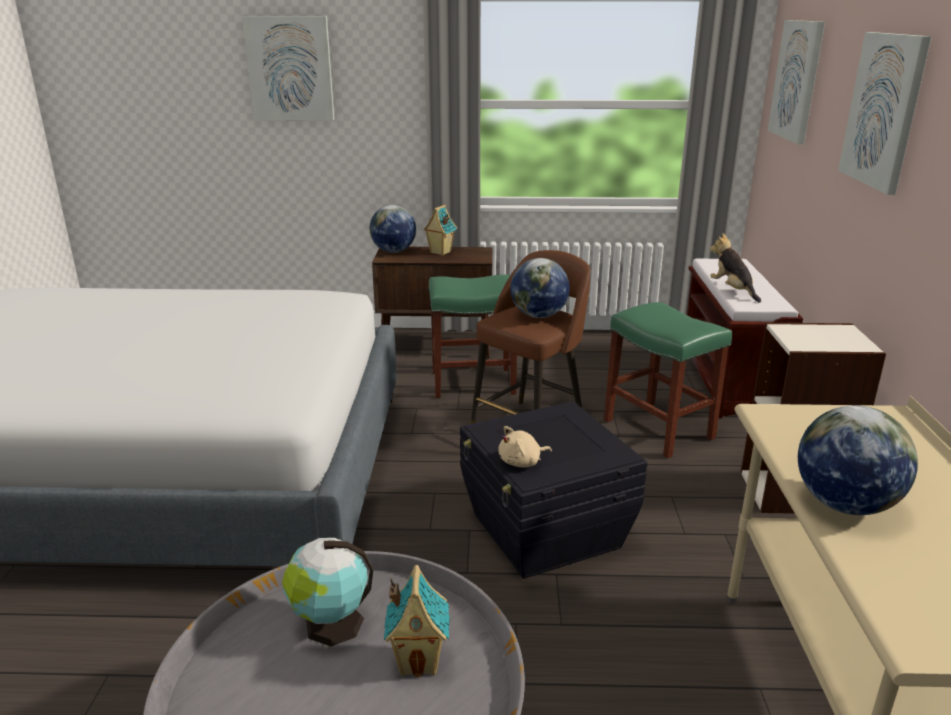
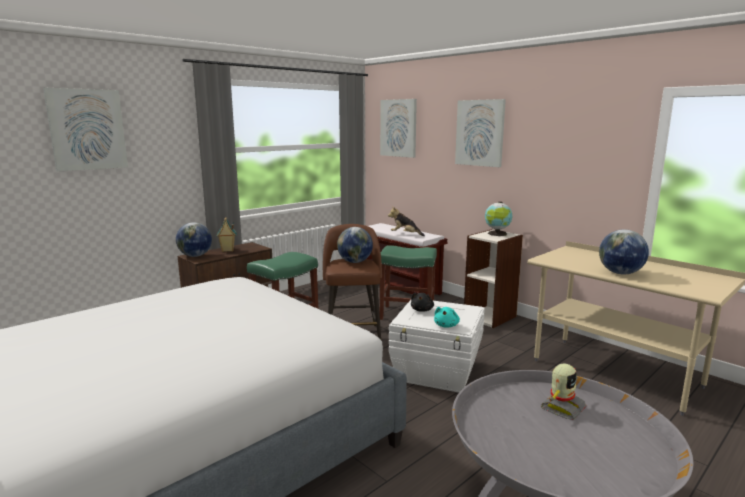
camera: 45 degrees left, 10 degrees down
globe [282,538,373,646] -> globe moved to [485,202,512,236]
toy house [384,565,449,677] -> toy robot [541,363,587,420]
black storage box [460,401,648,579] -> white storage box [389,300,485,393]
beige plush toy [498,426,552,468] -> turquoise plush toy [434,307,460,327]
none -> black plush toy [411,293,434,312]

